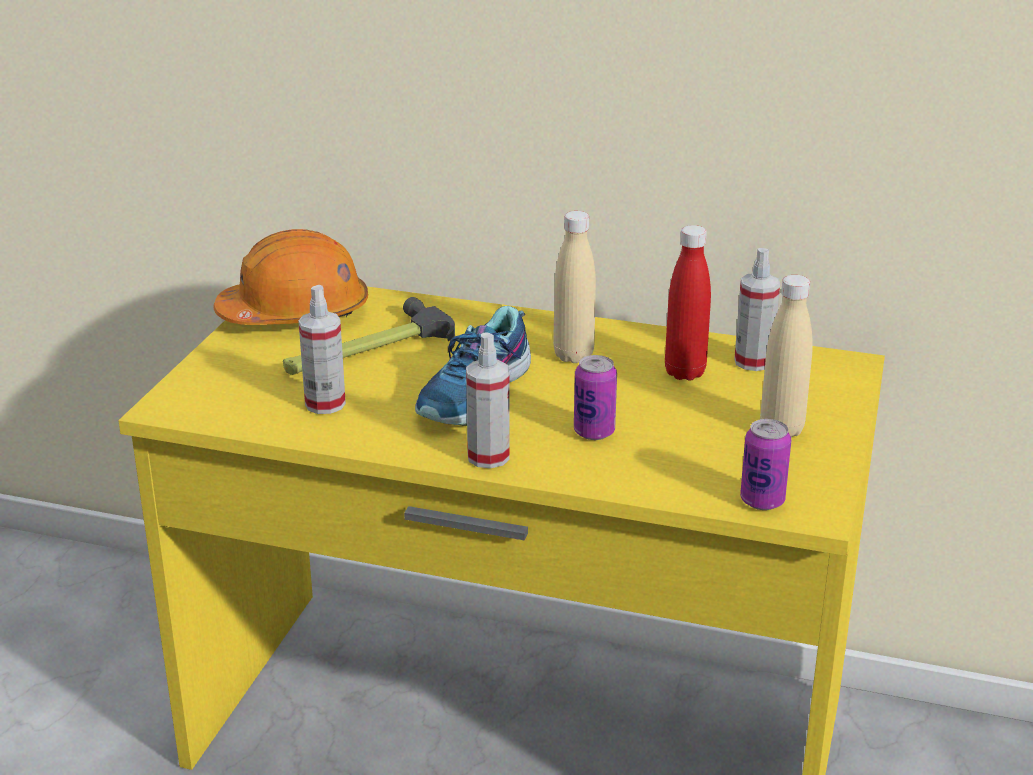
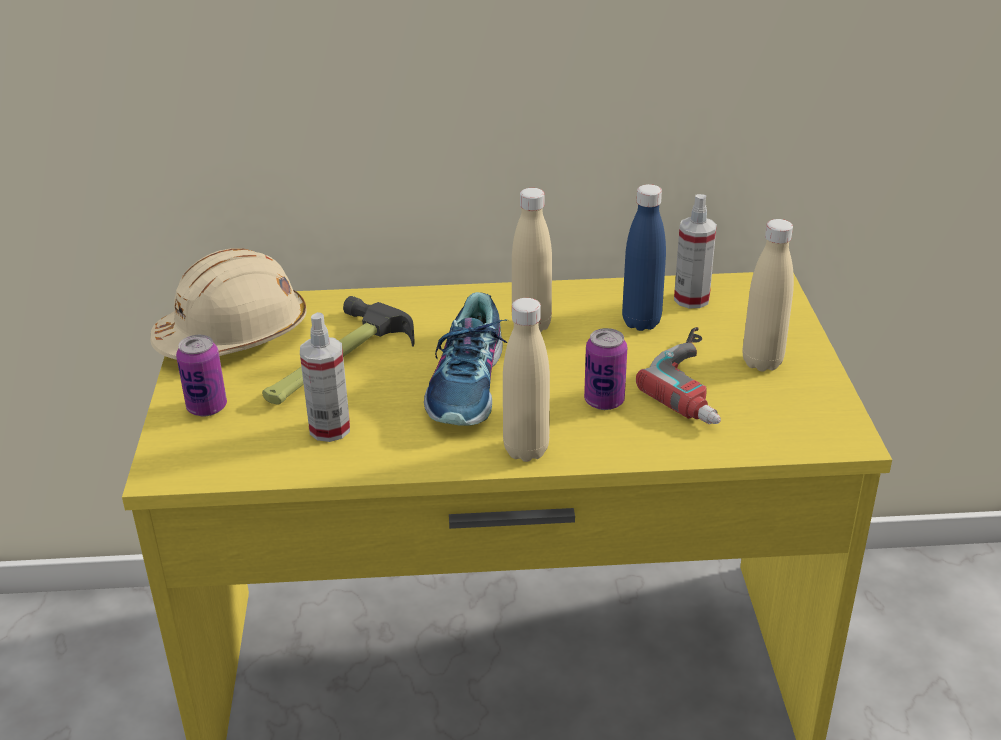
camera: 20 degrees left, 5 degrees up
orange hard hat [213,229,368,325] -> beige hard hat [150,248,307,360]
spray bottle [466,332,510,469] -> beige bottle [503,298,550,462]
red bottle [665,225,711,381] -> blue bottle [622,184,666,331]
can [740,419,791,510] -> can moved to [176,335,227,416]
none -> power drill [636,327,721,424]

